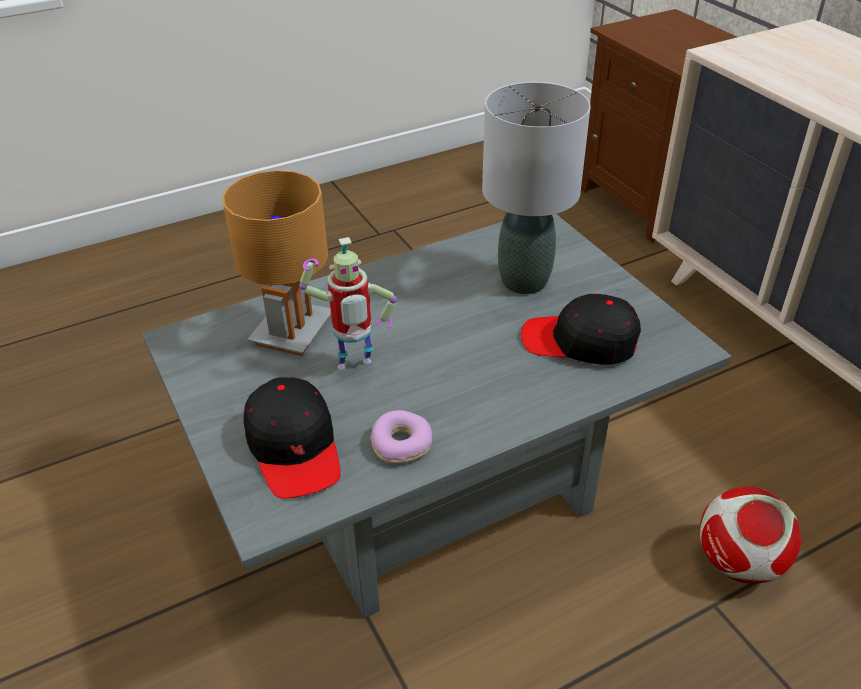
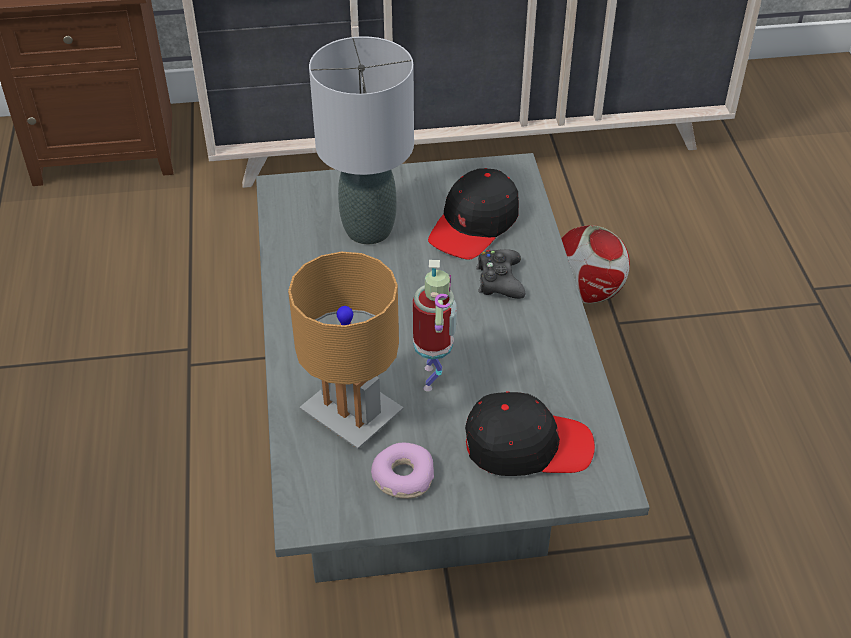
camera: 70 degrees left, 5 degrees up
donut [370,410,432,464] -> donut moved to [371,442,434,499]
none -> black game controller [476,249,525,299]

